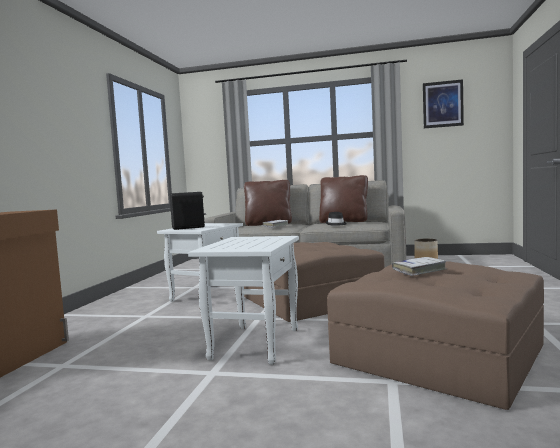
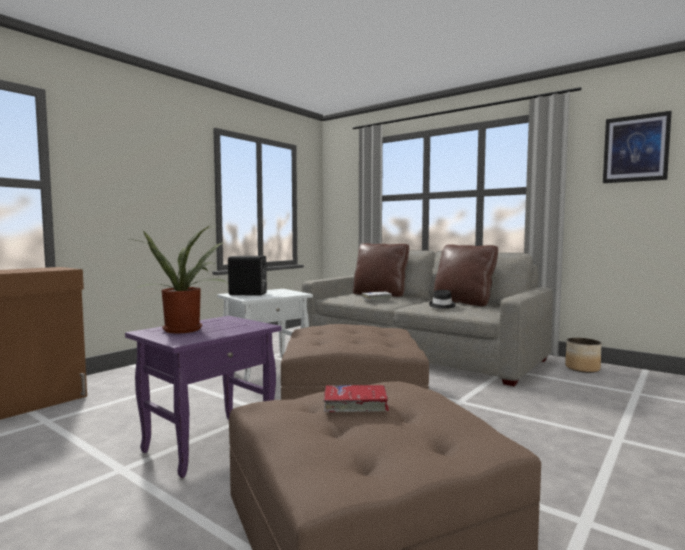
camera: 25 degrees right, 0 degrees up
white side table [188,236,299,365] -> purple side table [125,316,281,478]
white book [392,257,446,276] -> red book [323,385,389,412]
none -> potted plant [129,226,227,333]

